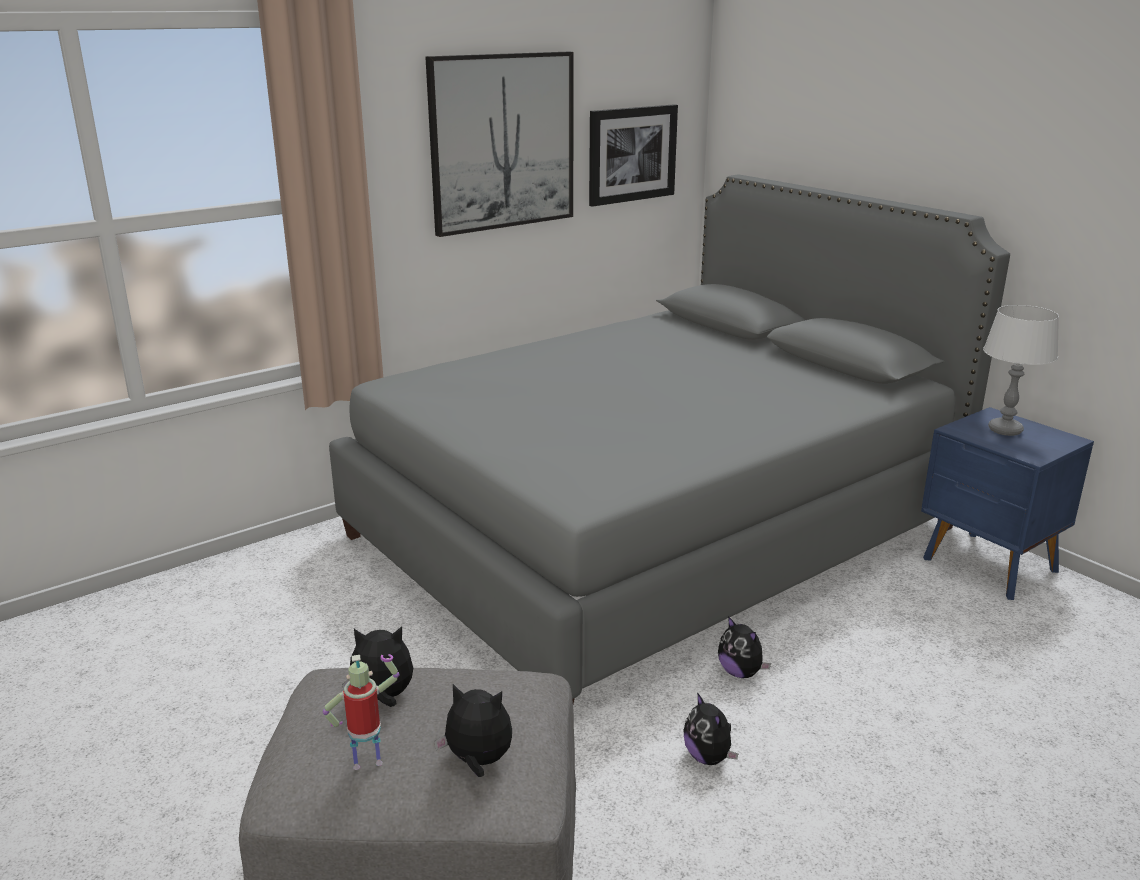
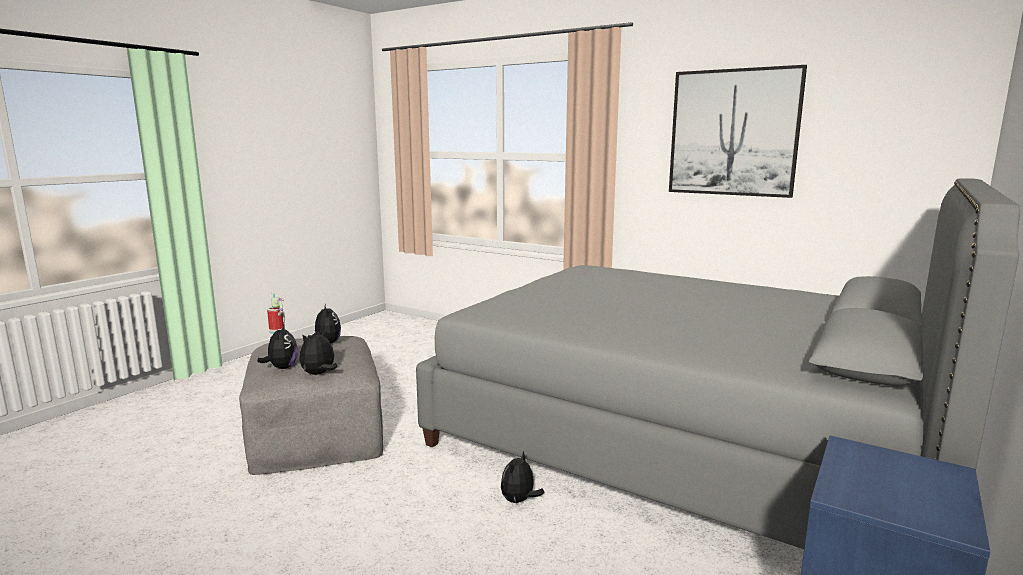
camera: 70 degrees right, 10 degrees down
picture [589,104,678,207] -> none
plush toy [684,692,738,765] -> plush toy moved to [299,330,338,375]
white table lamp [983,305,1059,436] -> none

